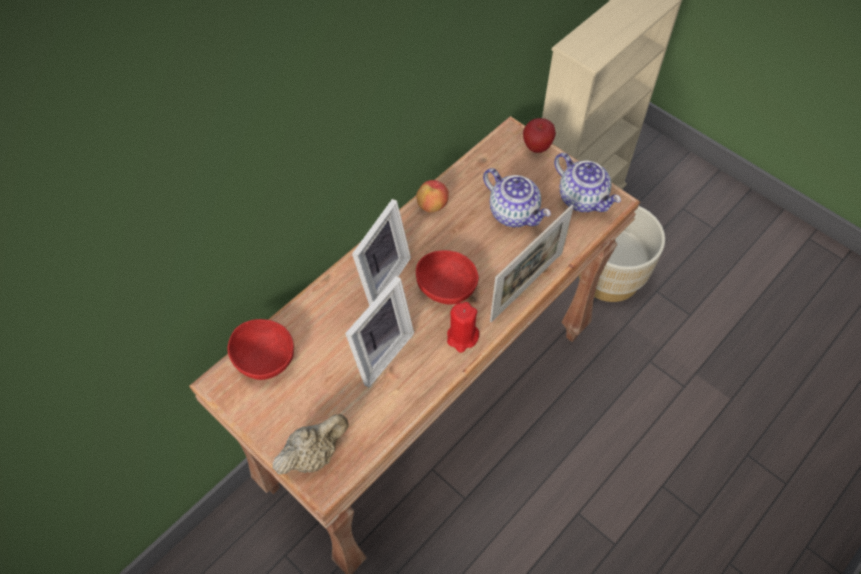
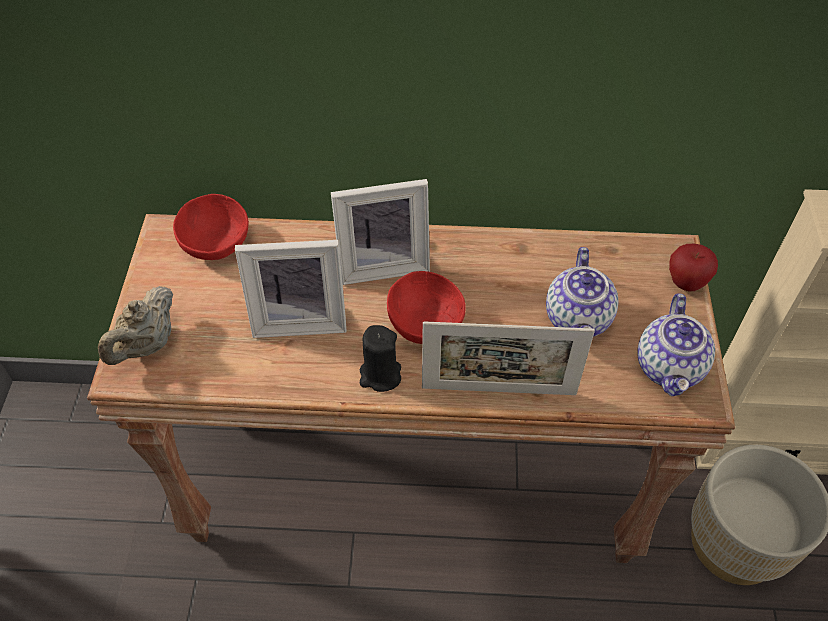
camera: 50 degrees right, 5 degrees down
beige teapot [273,414,349,475] -> beige teapot turned 105 degrees clockwise [98,286,174,365]
apple [416,180,449,212] -> none
red candle [447,302,479,353] -> black candle [360,325,401,392]

